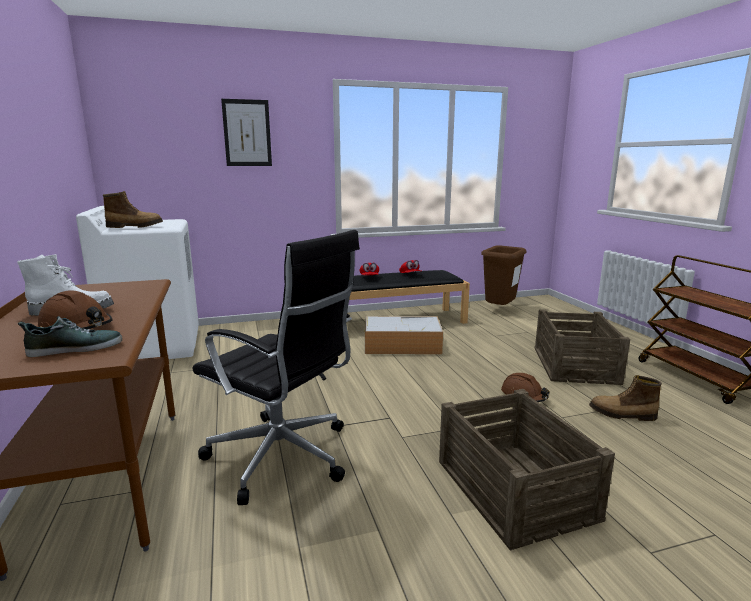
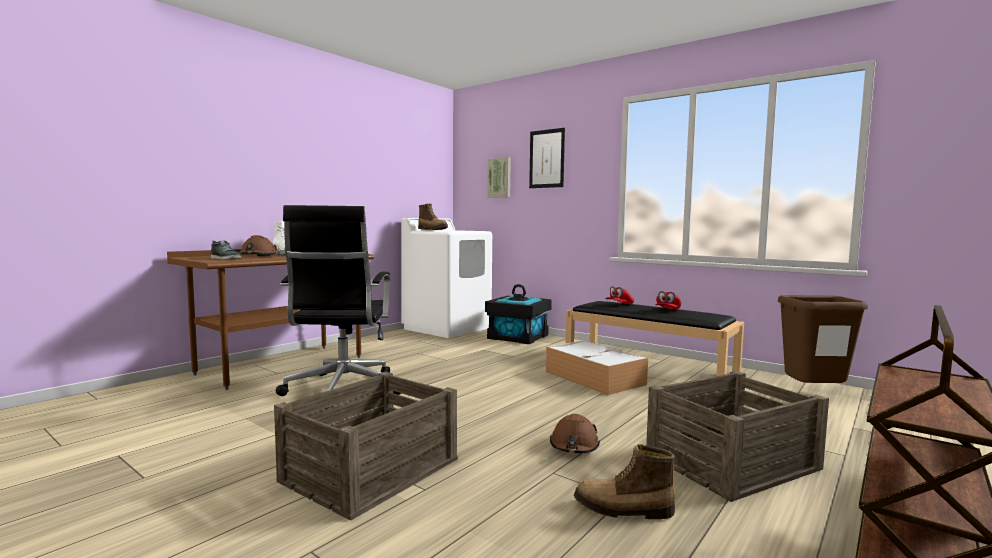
camera: 55 degrees right, 10 degrees down
boot [589,375,662,421] -> boot turned 60 degrees counterclockwise [574,444,675,519]
none -> black storage box [485,284,552,344]
none -> picture [487,157,511,198]

